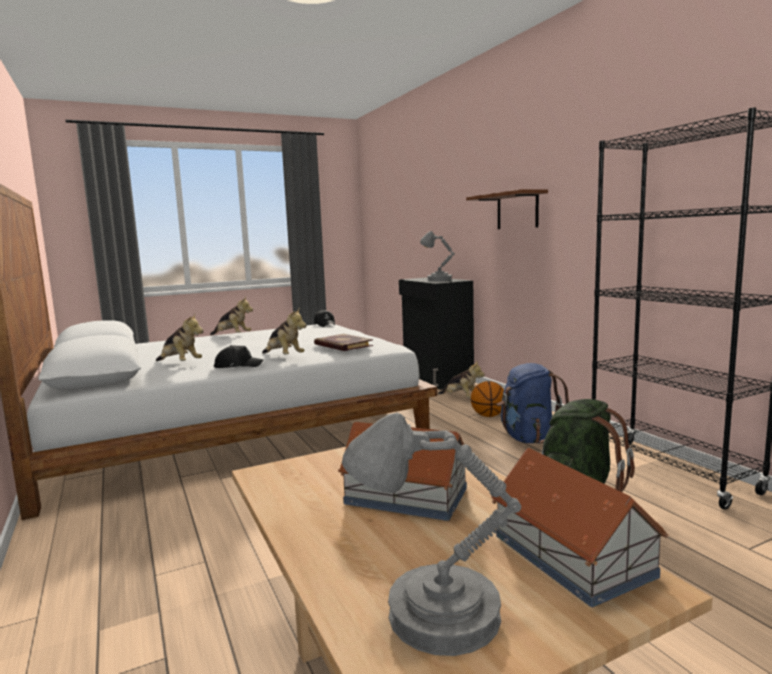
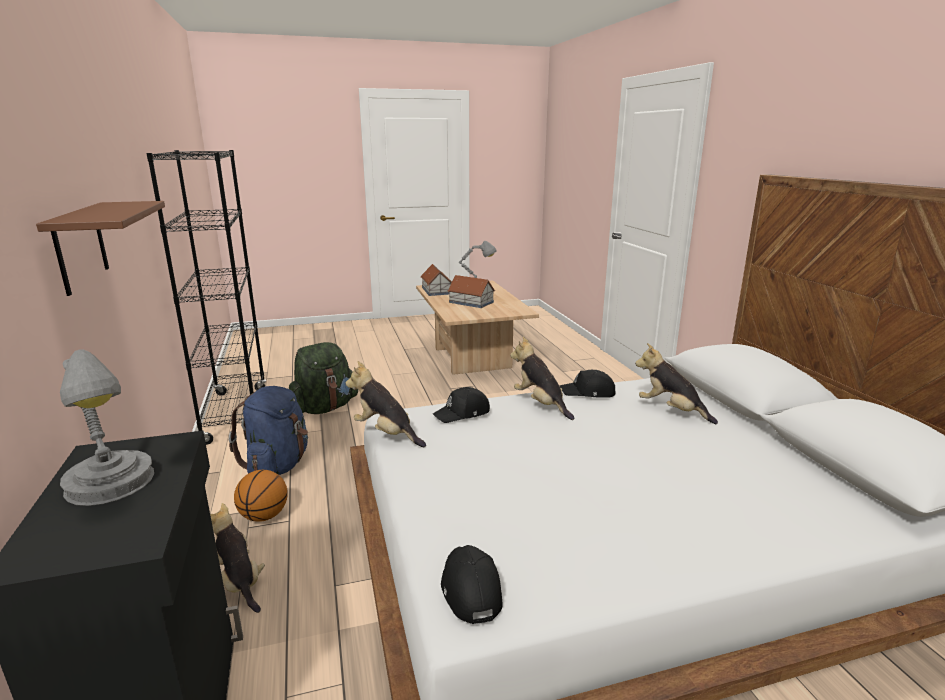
camera: 170 degrees left, 10 degrees up
plush toy [210,296,253,335] -> plush toy moved to [346,361,426,448]
book [314,334,373,351] -> black cap [433,387,490,423]

